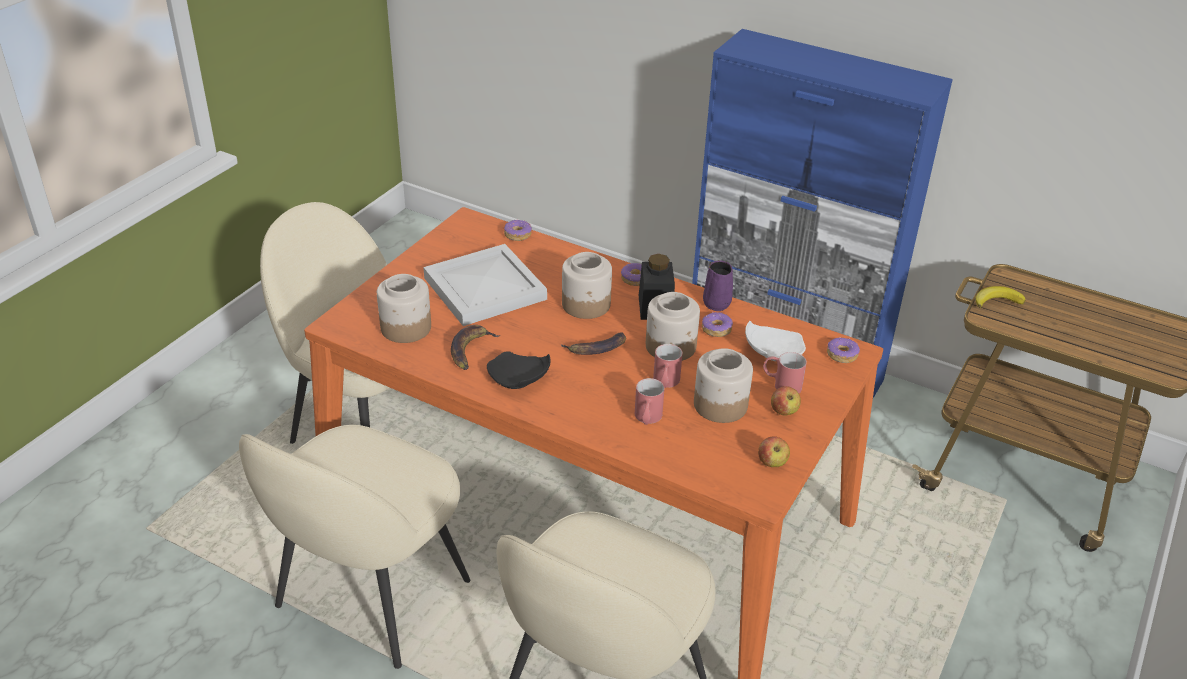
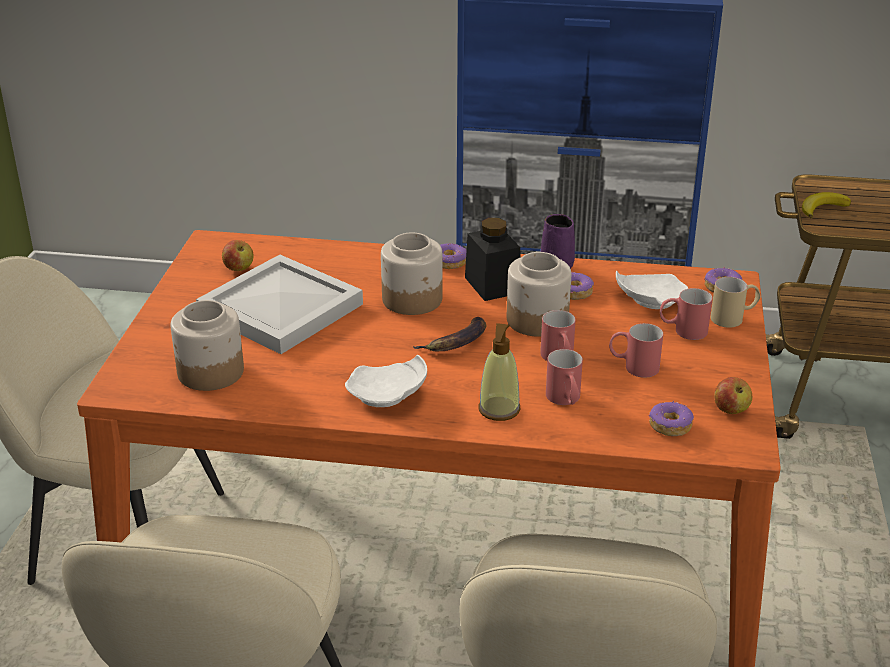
camera: 20 degrees left, 5 degrees down
banana [451,325,500,370] -> none
black plate [487,351,551,389] -> white plate [345,355,427,407]
donut [504,220,532,241] -> donut moved to [649,401,694,436]
jar [694,348,753,423] -> red mug [609,323,663,378]
apple [771,386,801,415] -> apple moved to [222,240,254,271]
none -> soap dispenser [478,323,521,421]
none -> beige mug [711,277,760,328]

